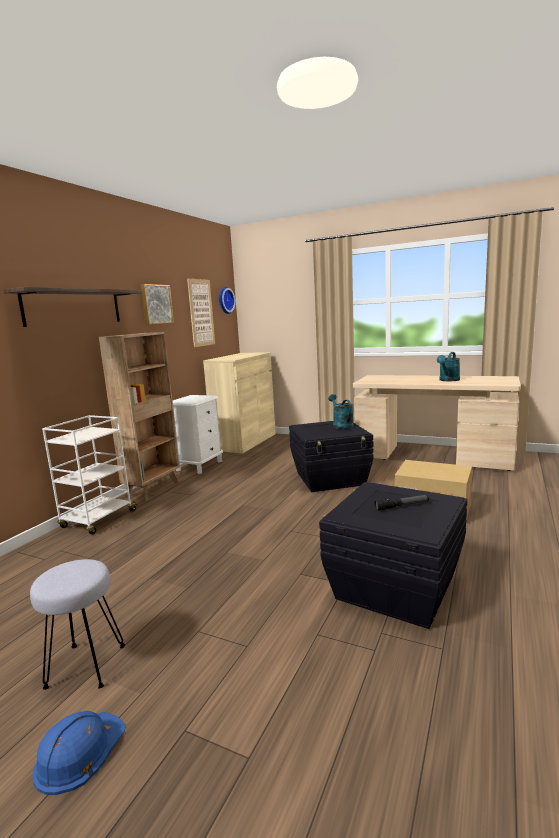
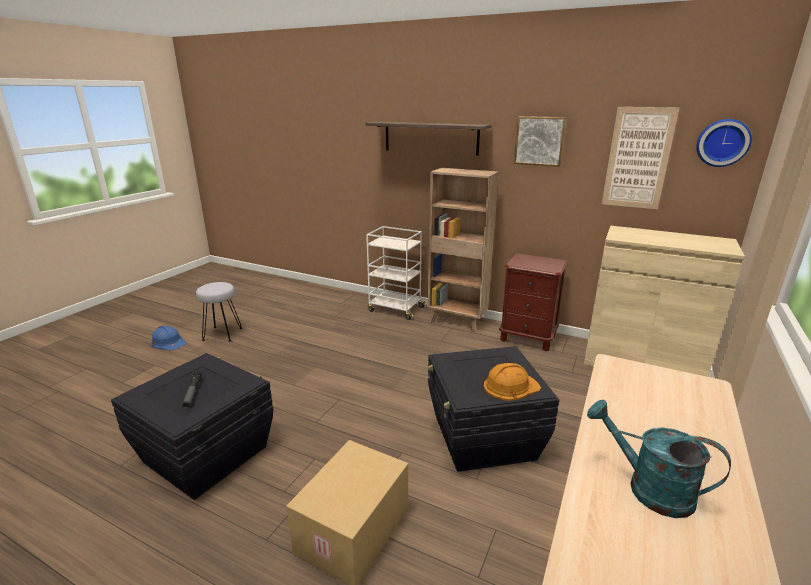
camera: 90 degrees right, 10 degrees up
white nightstand [173,395,223,474] -> brown nightstand [499,253,568,351]
turquoise watering can [328,394,354,429] -> orange hard hat [484,363,541,401]

